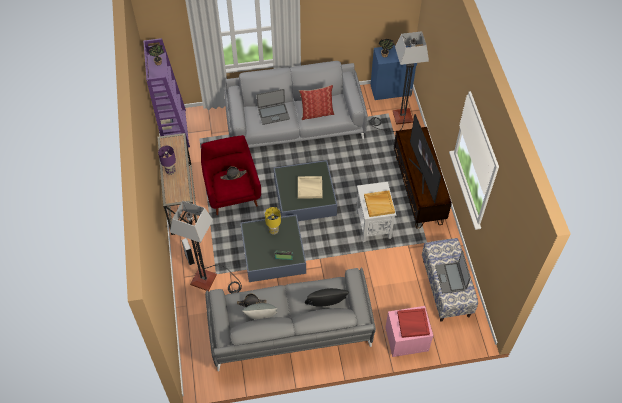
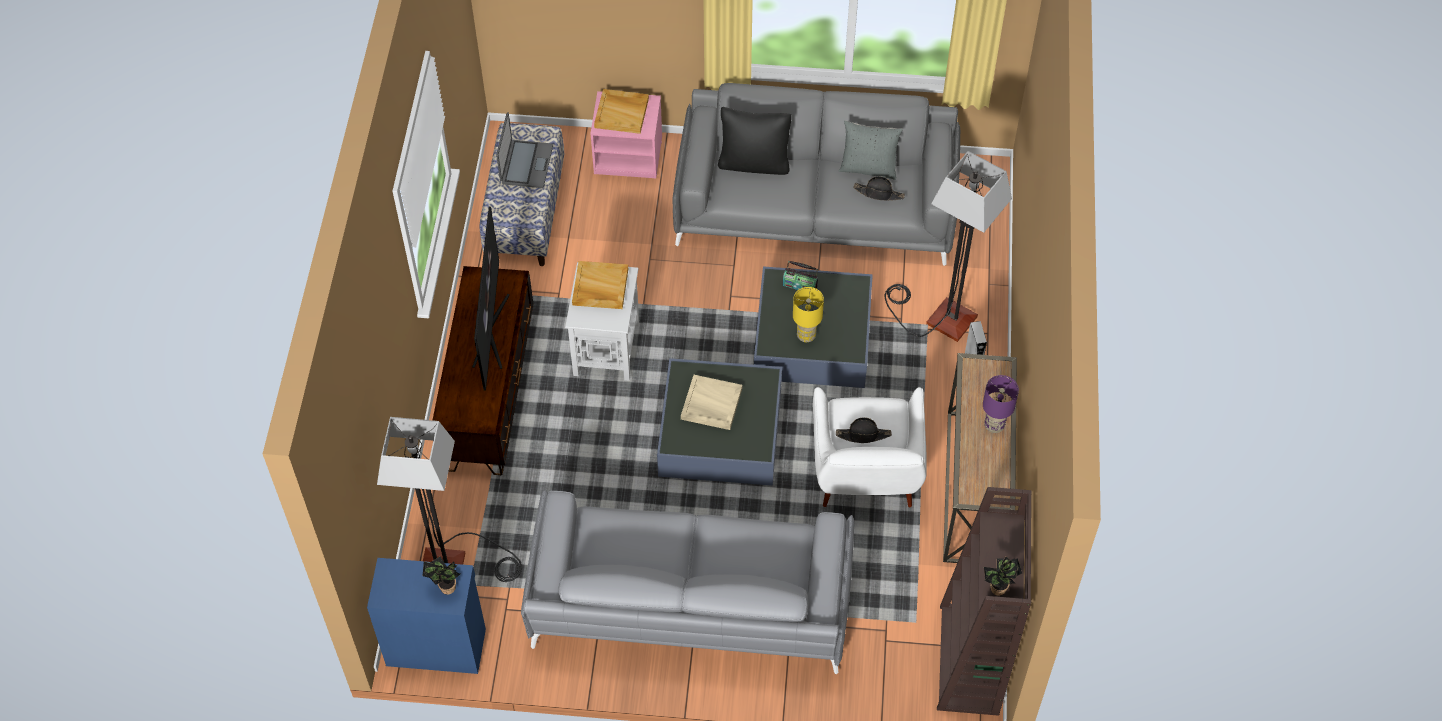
camera: 165 degrees left, 0 degrees up
purple bookcase [143,38,190,148] -> brown bookcase [937,487,1032,716]
red armchair [201,135,261,215] -> white armchair [813,387,927,507]
laptop [257,89,290,125] -> none
pillow [299,85,334,120] -> none
red tray [397,308,430,338] -> beige tray [594,89,649,134]

